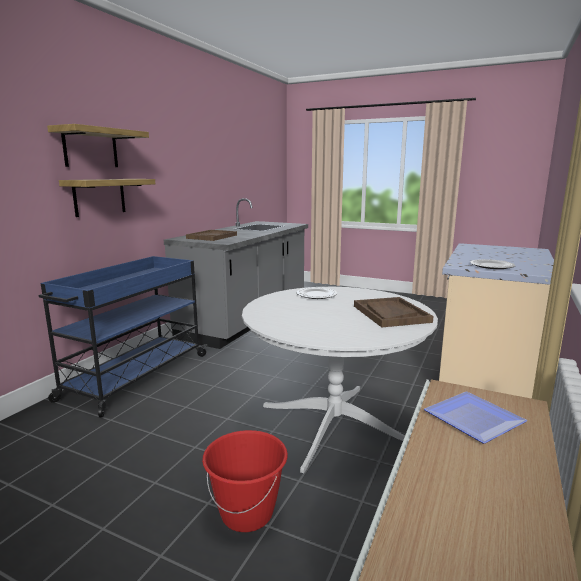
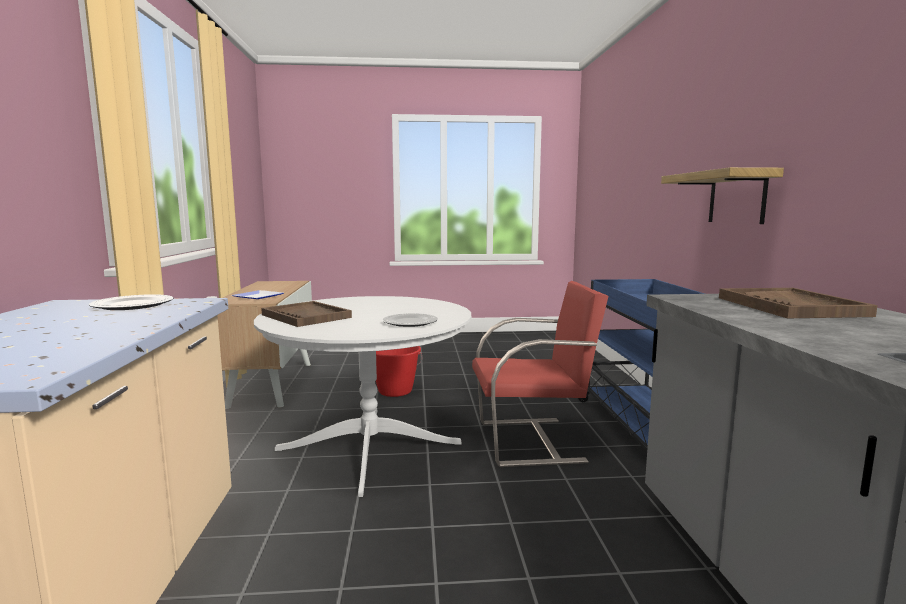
camera: 150 degrees right, 5 degrees down
shelf [47,124,149,167] -> none
none -> red chair [472,281,609,467]

